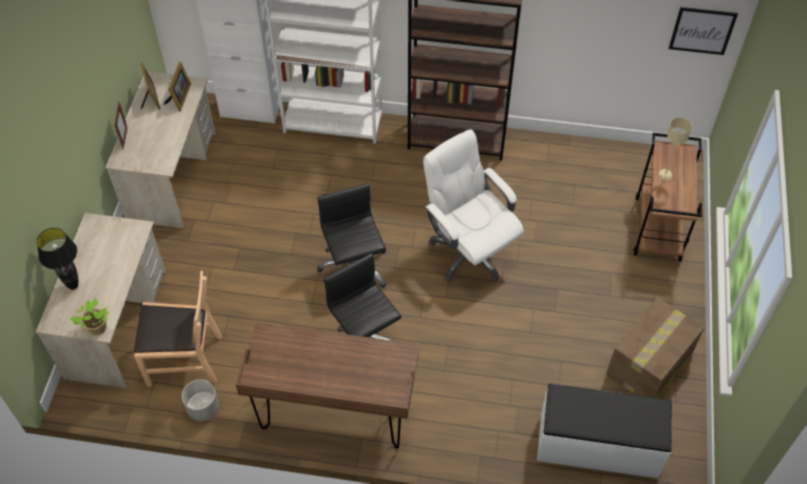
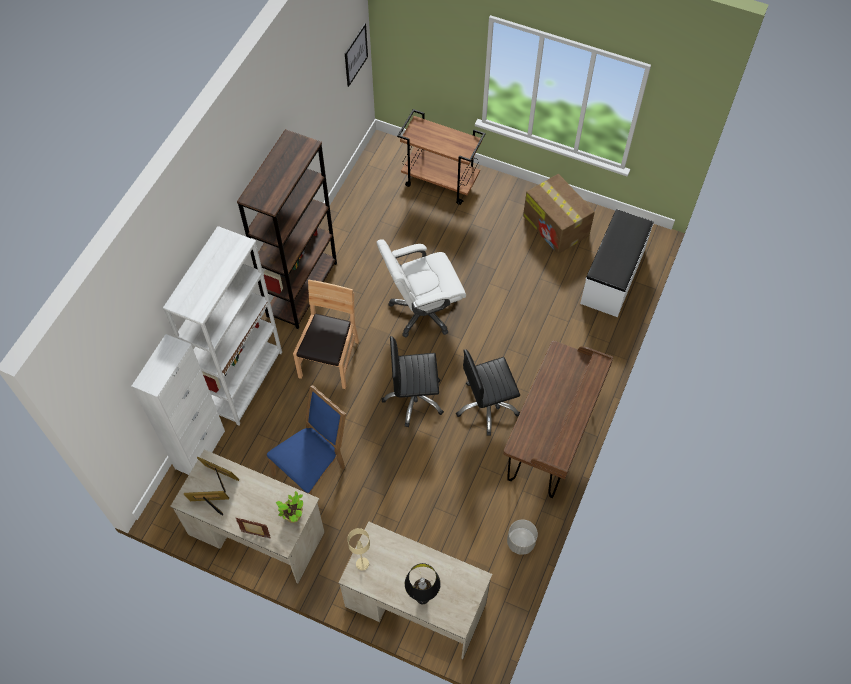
camera: 75 degrees left, 5 degrees up
potted plant [70,298,108,335] -> potted plant moved to [276,491,303,523]
brown chair [134,271,222,386] -> brown chair moved to [293,280,359,389]
beige table lamp [659,117,692,180] -> beige table lamp moved to [347,528,370,570]
none -> blue chair [267,385,346,495]

